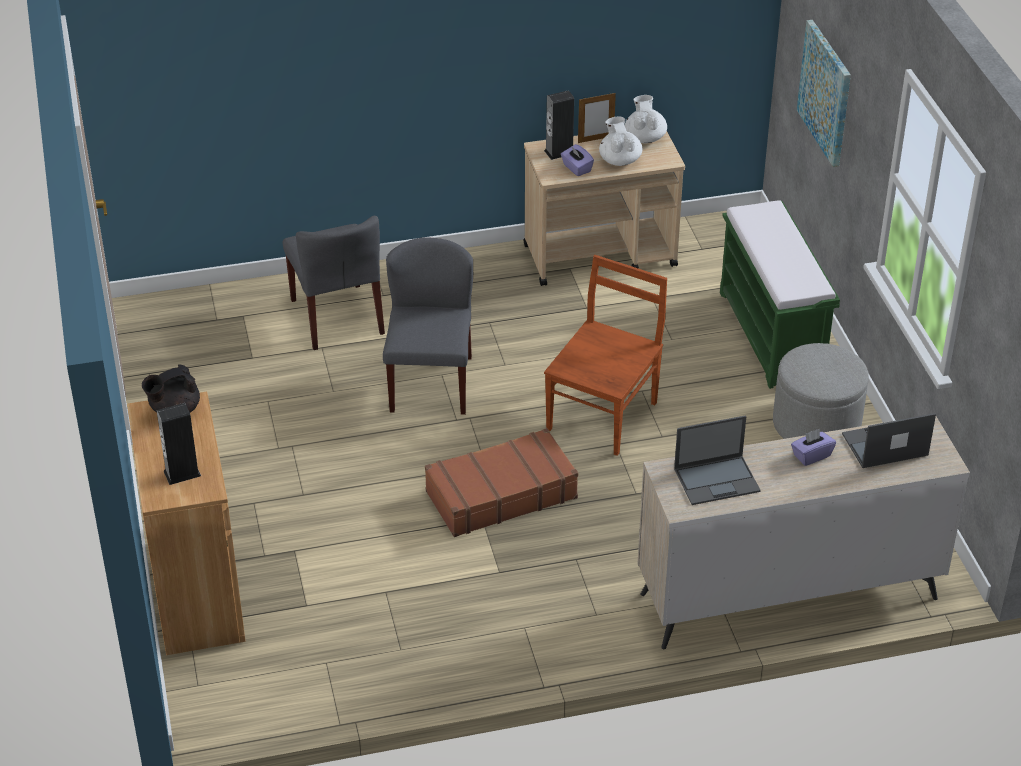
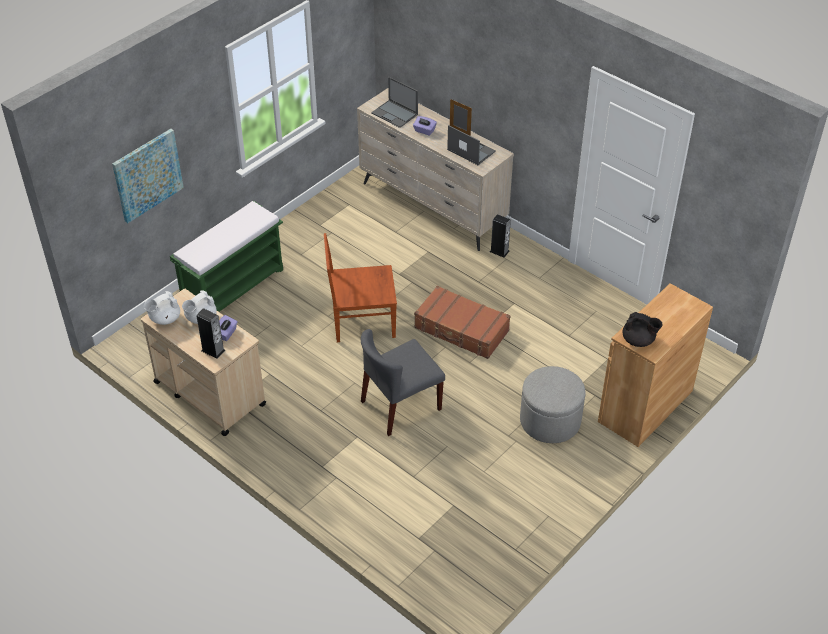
camera: 125 degrees left, 5 degrees up
speaker [157,403,201,485] -> speaker moved to [490,214,511,258]
grey chair [283,216,385,350] -> none
picture frame [578,93,616,143] -> picture frame moved to [450,99,472,136]
grey ottoman [773,343,869,439] -> grey ottoman moved to [520,366,585,443]

